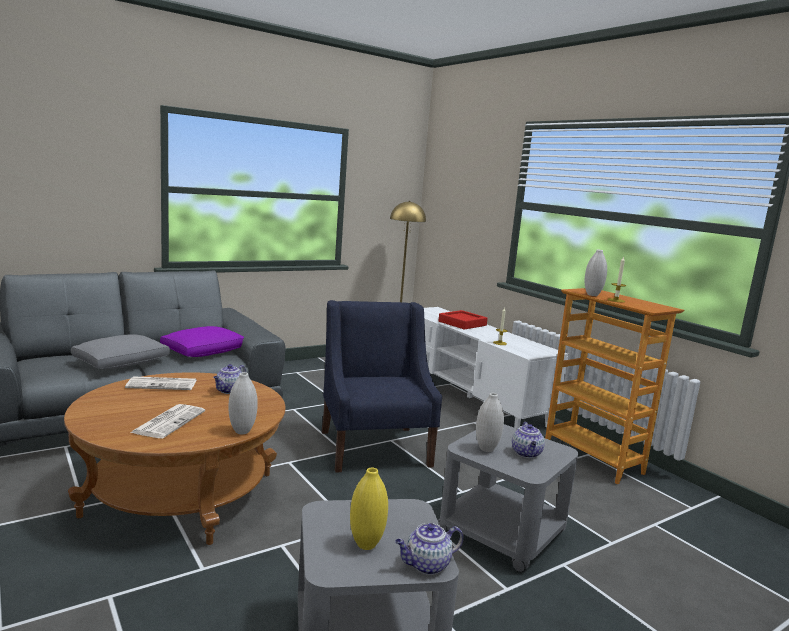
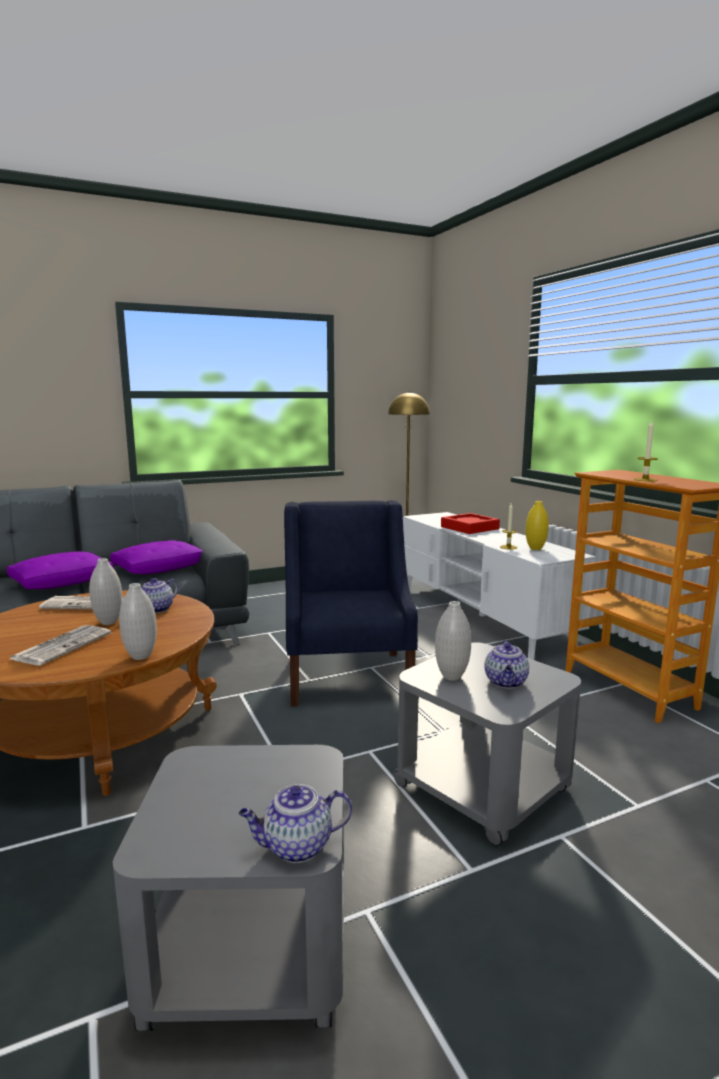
camera: 10 degrees right, 0 degrees up
grey pillow [71,334,170,369] -> purple pillow [7,551,114,589]
yellow vase [350,468,388,550] -> yellow vase moved to [526,501,549,550]
white vase [585,250,607,296] -> white vase moved to [89,558,122,625]

